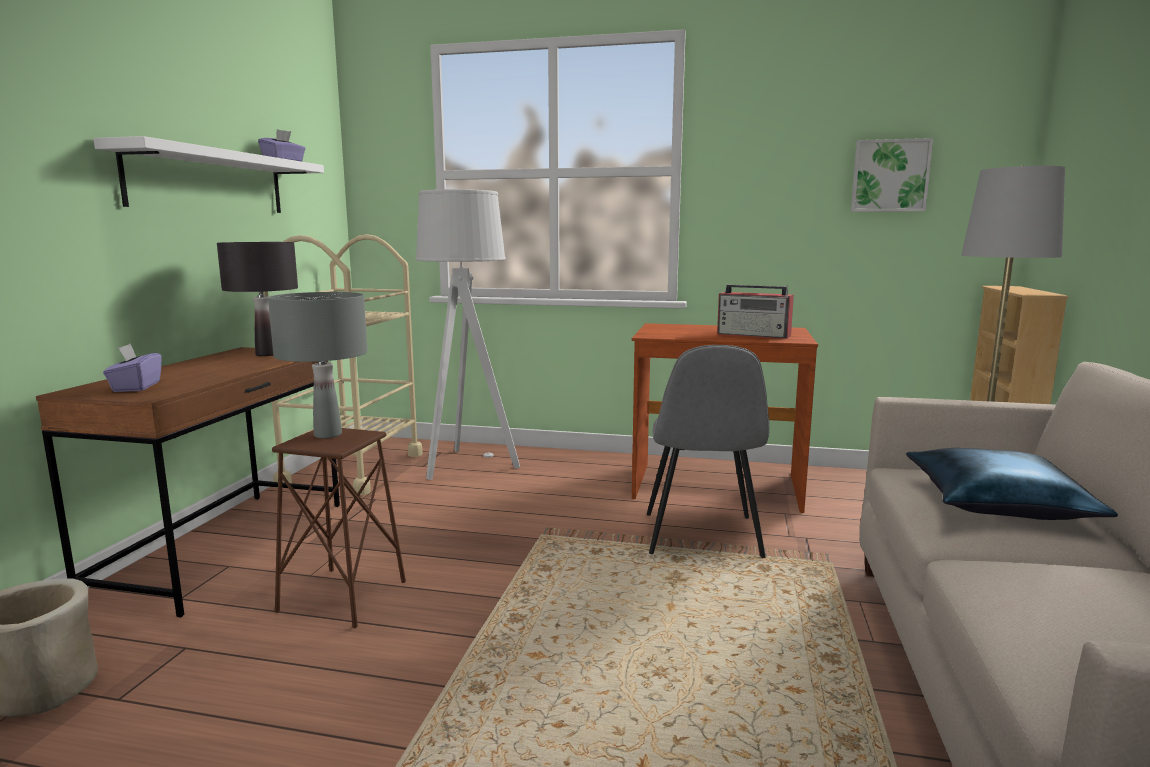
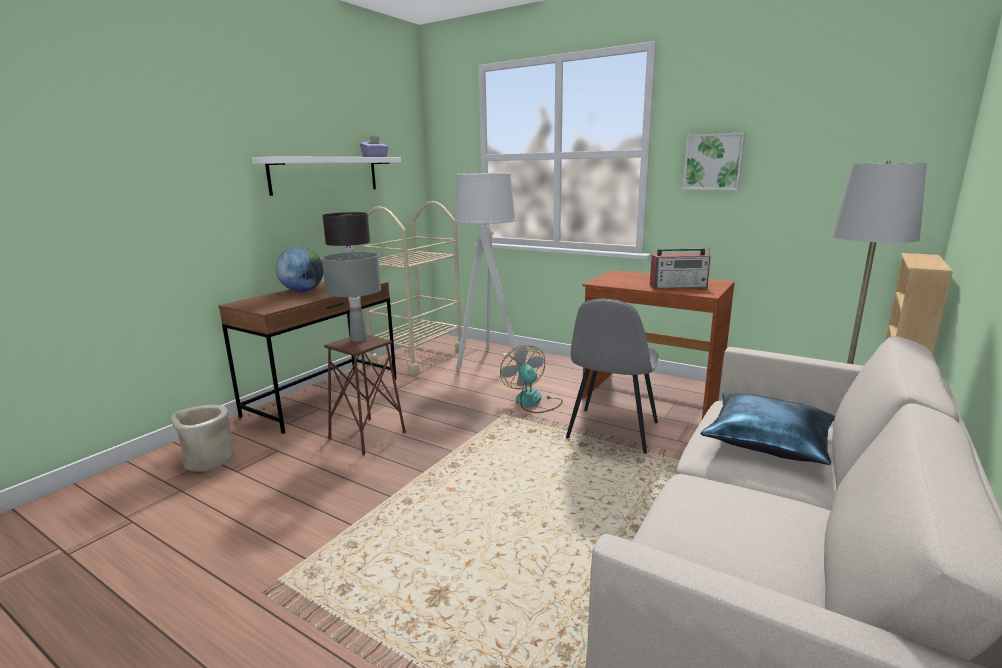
camera: 20 degrees right, 5 degrees up
purple tissue box [103,344,161,392] -> none
radio [717,284,794,339] -> radio turned 45 degrees counterclockwise [650,247,711,289]
picture [851,138,933,212] -> picture moved to [683,132,745,190]
none -> globe [276,247,323,292]
none -> fan [500,345,563,413]

